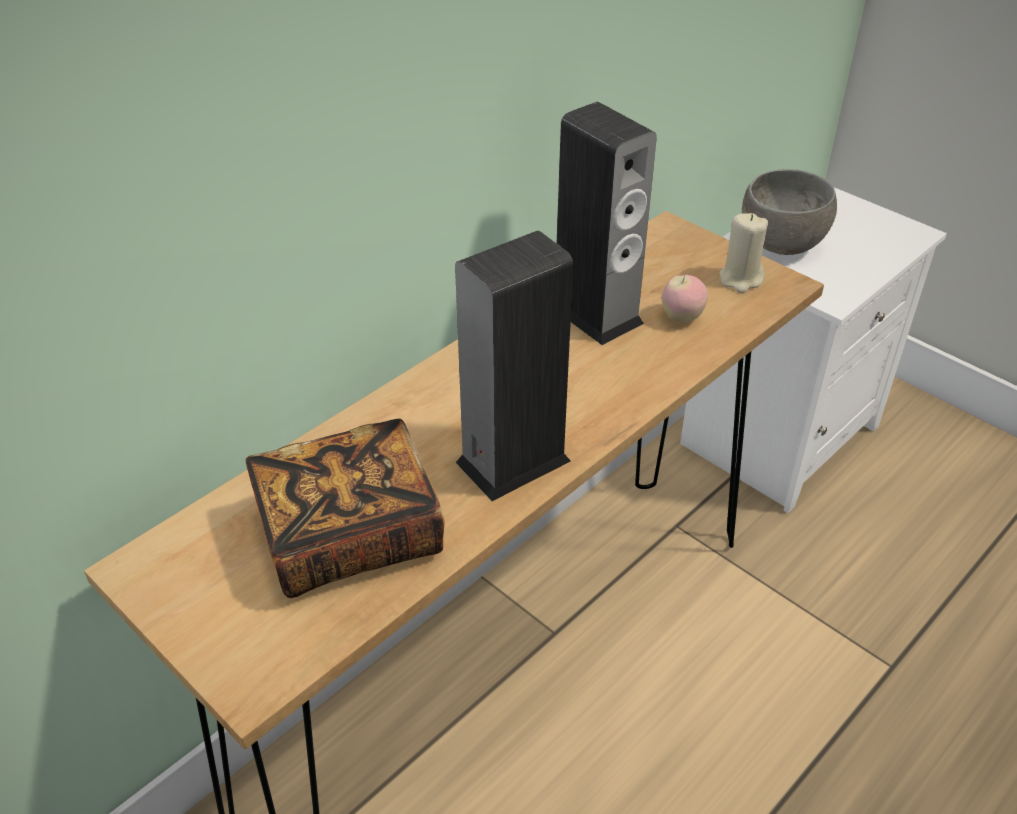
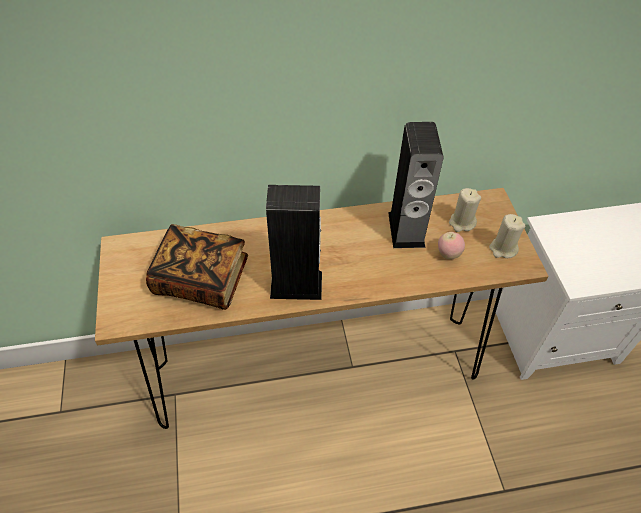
camera: 35 degrees right, 10 degrees up
grey bowl [742,169,837,255] -> none
none -> beige candle [449,188,481,232]

